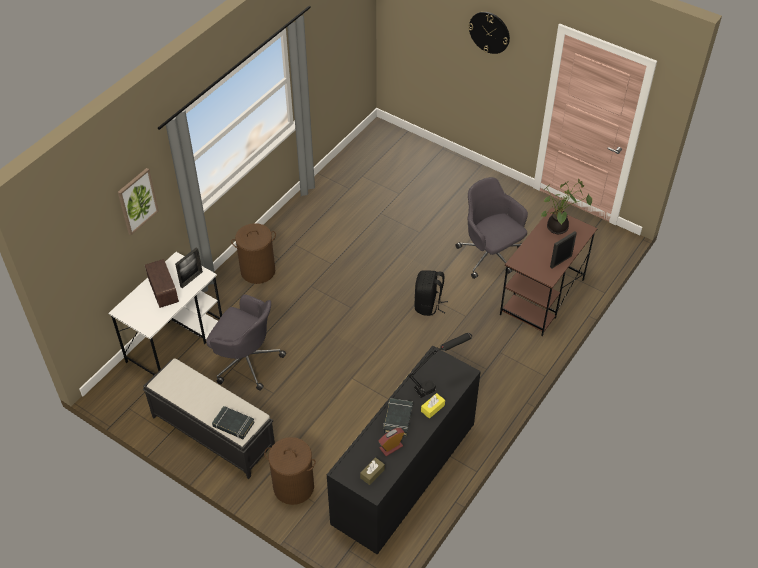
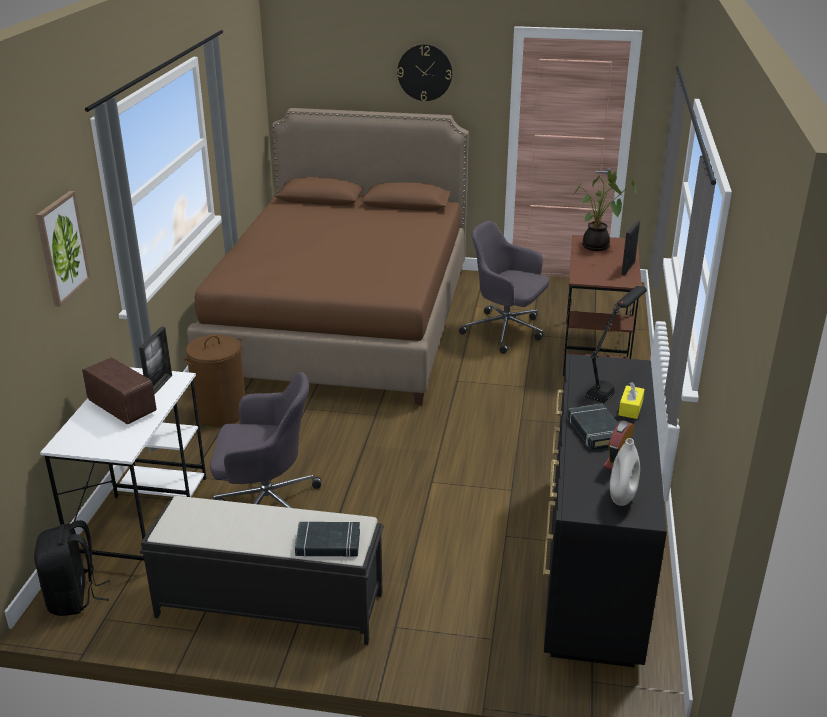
camera: 25 degrees left, 20 degrees down
brown laundry basket [264,437,316,505] -> none
brown tissue box [360,457,385,485] -> white vase [610,438,640,506]
black backpack [414,270,448,316] -> black backpack moved to [34,520,110,616]
none -> brown bed [187,108,469,405]

